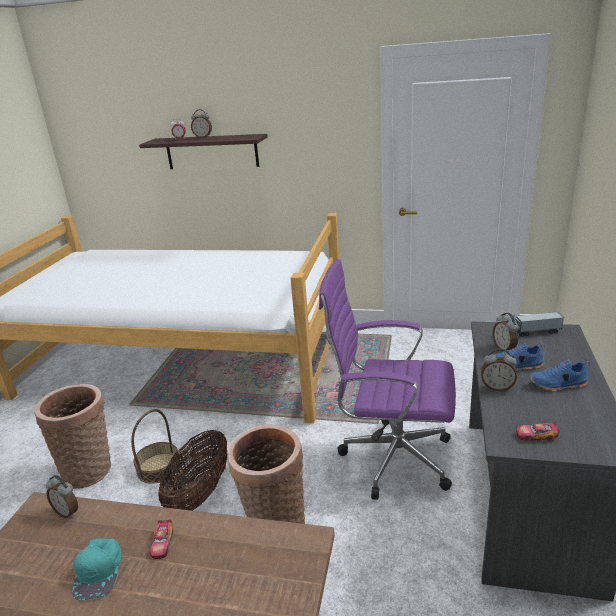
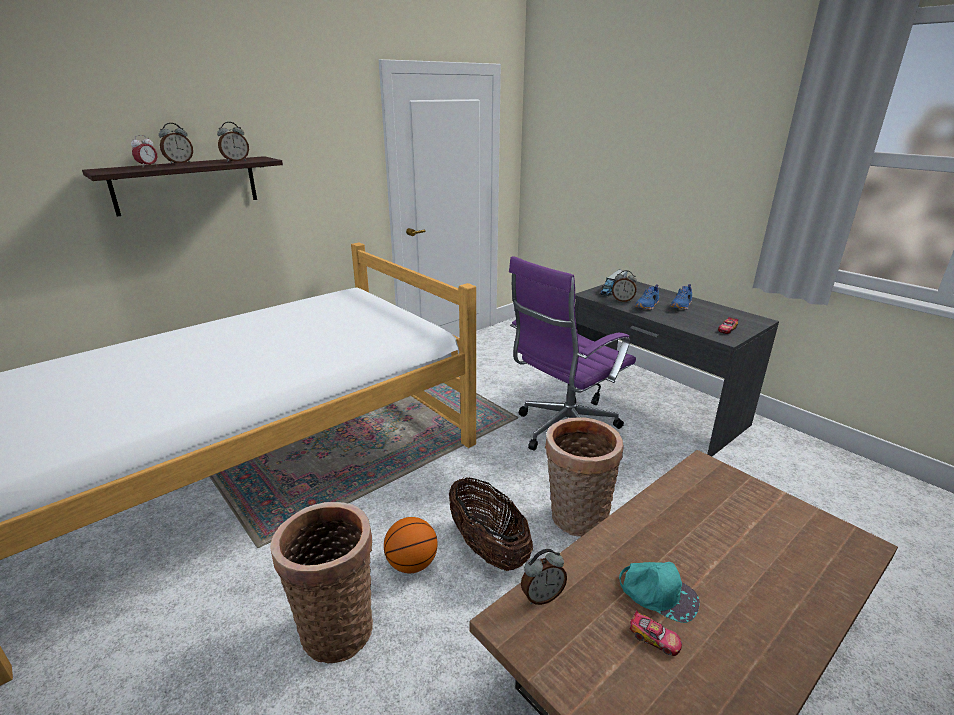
camera: 55 degrees left, 0 degrees up
basket [131,409,178,484] -> basketball [384,517,438,573]
toy car [150,520,173,559] -> toy car moved to [630,610,682,656]
alarm clock [481,349,517,391] -> alarm clock moved to [217,122,249,162]

